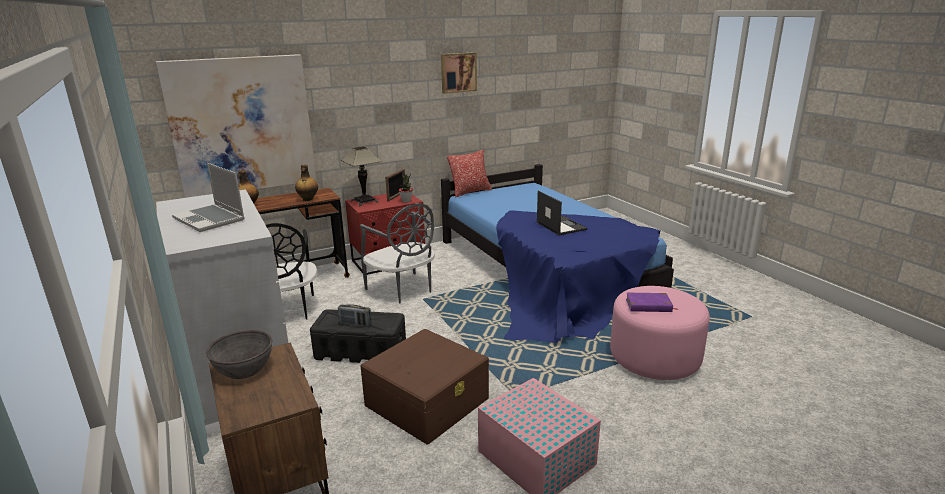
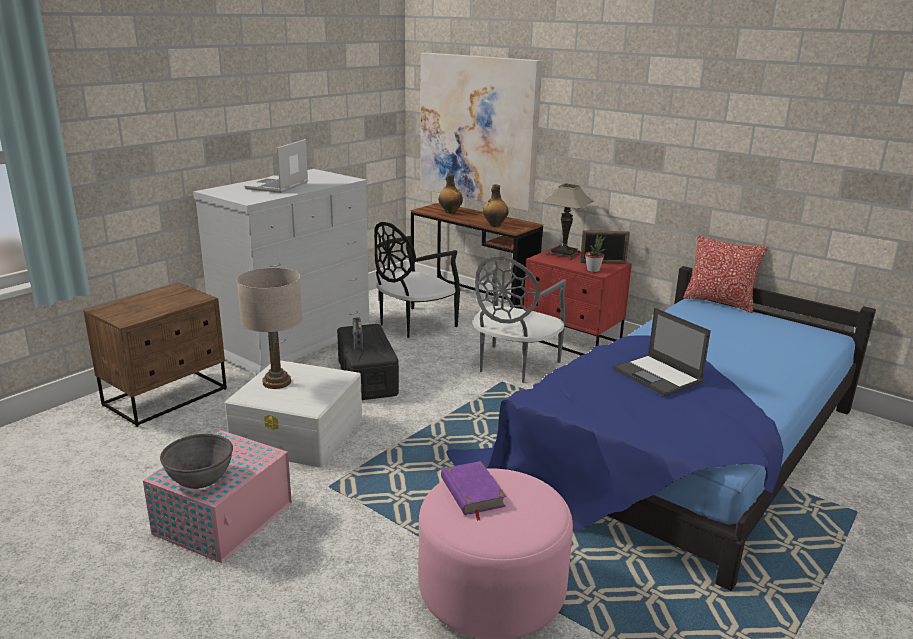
camera: 65 degrees right, 0 degrees up
grey bowl [206,330,272,379] -> grey bowl moved to [160,434,233,489]
brown storage box [360,329,489,445] -> white storage box [225,360,362,468]
picture [441,52,477,94] -> none
laptop [536,190,587,235] -> laptop turned 105 degrees clockwise [613,308,711,396]
none -> beige table lamp [237,268,303,389]

